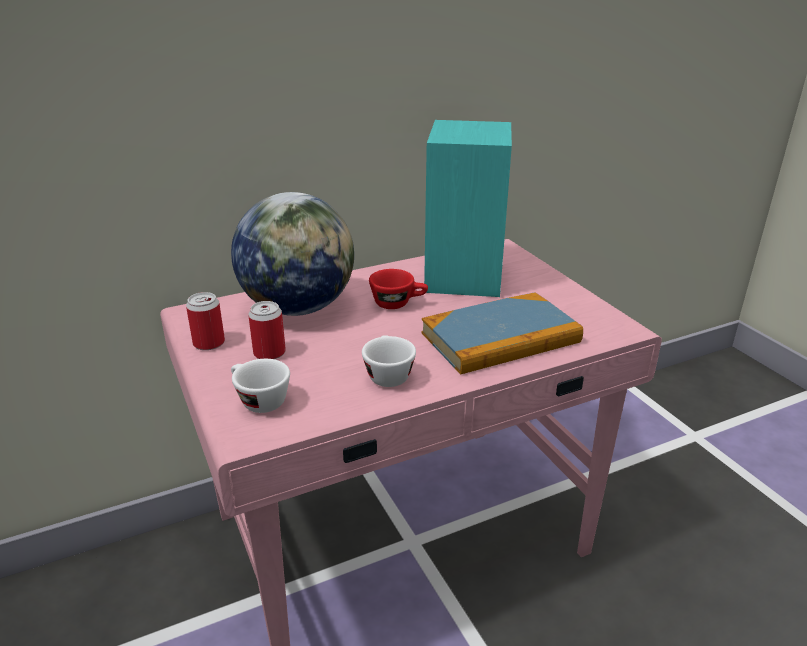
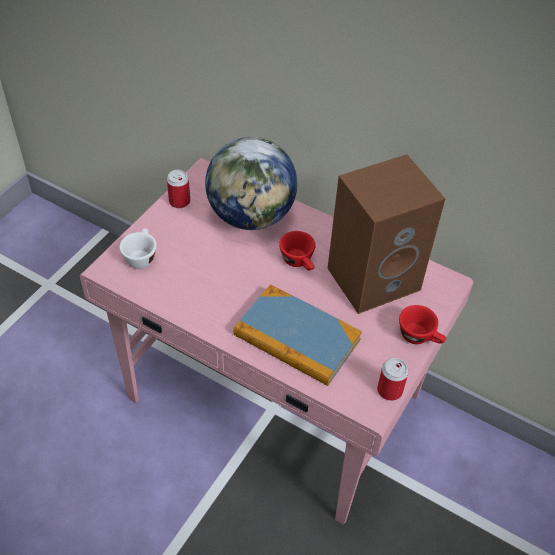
camera: 55 degrees right, 20 degrees up
can [248,301,286,359] -> can moved to [377,358,409,401]
white cup [362,335,416,387] -> none
turquoise speaker [424,120,512,297] -> brown speaker [327,154,445,314]
none -> red cup [399,305,446,344]

